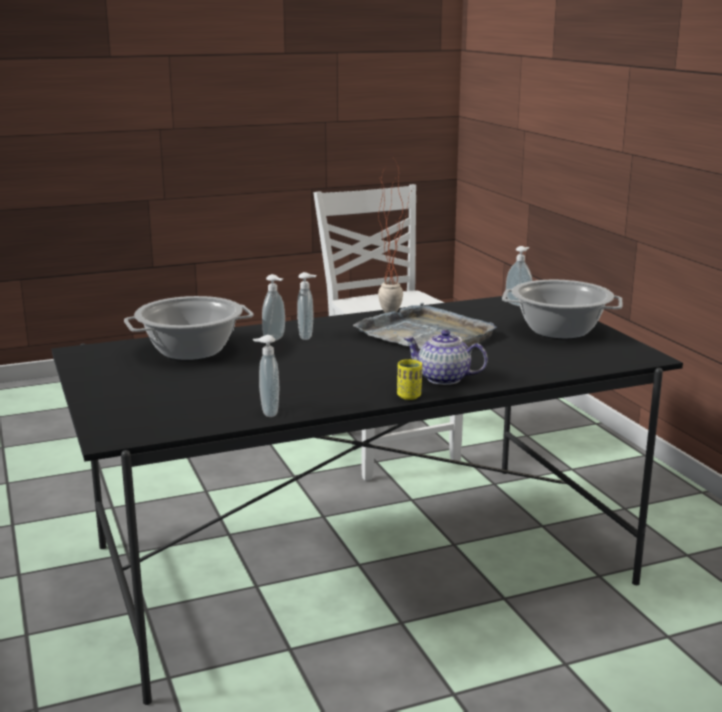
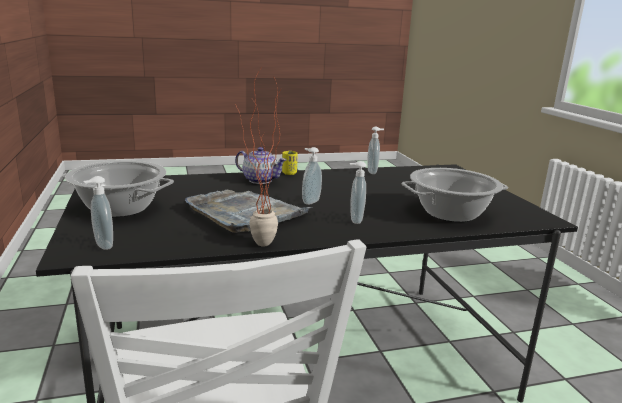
camera: 175 degrees left, 0 degrees up
soap dispenser [262,274,285,341] -> soap dispenser moved to [302,147,322,205]

